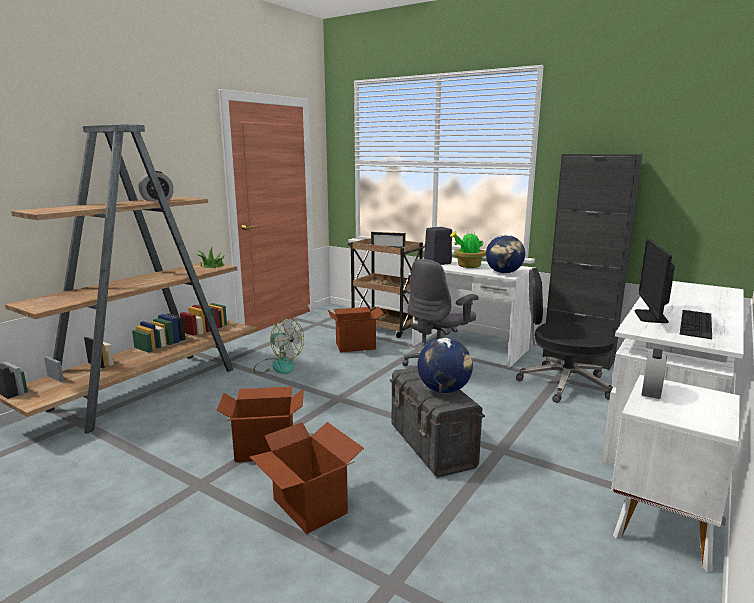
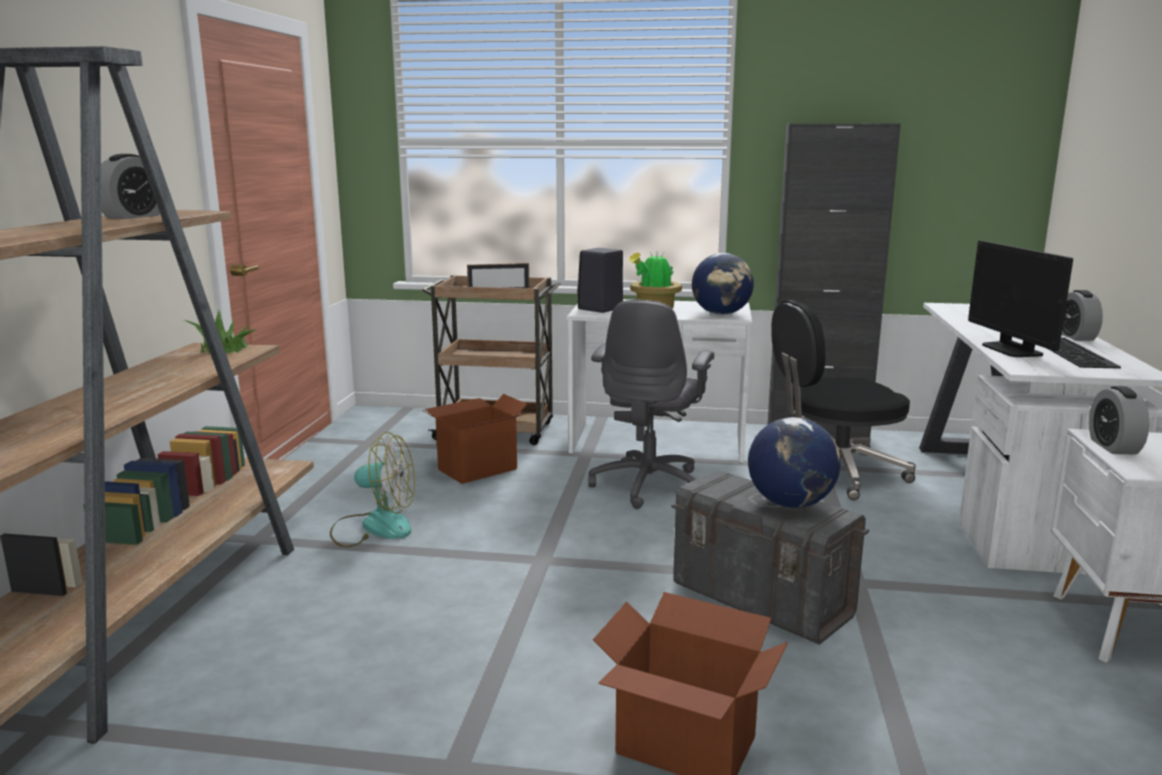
camera: 25 degrees left, 0 degrees up
cardboard box [217,387,304,462] -> none
none -> alarm clock [1062,290,1103,341]

